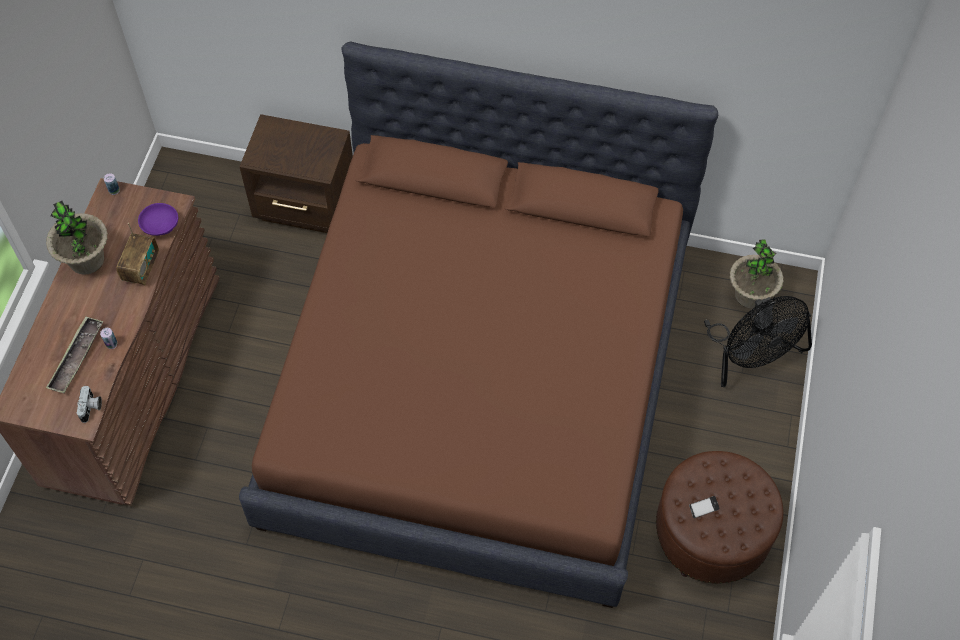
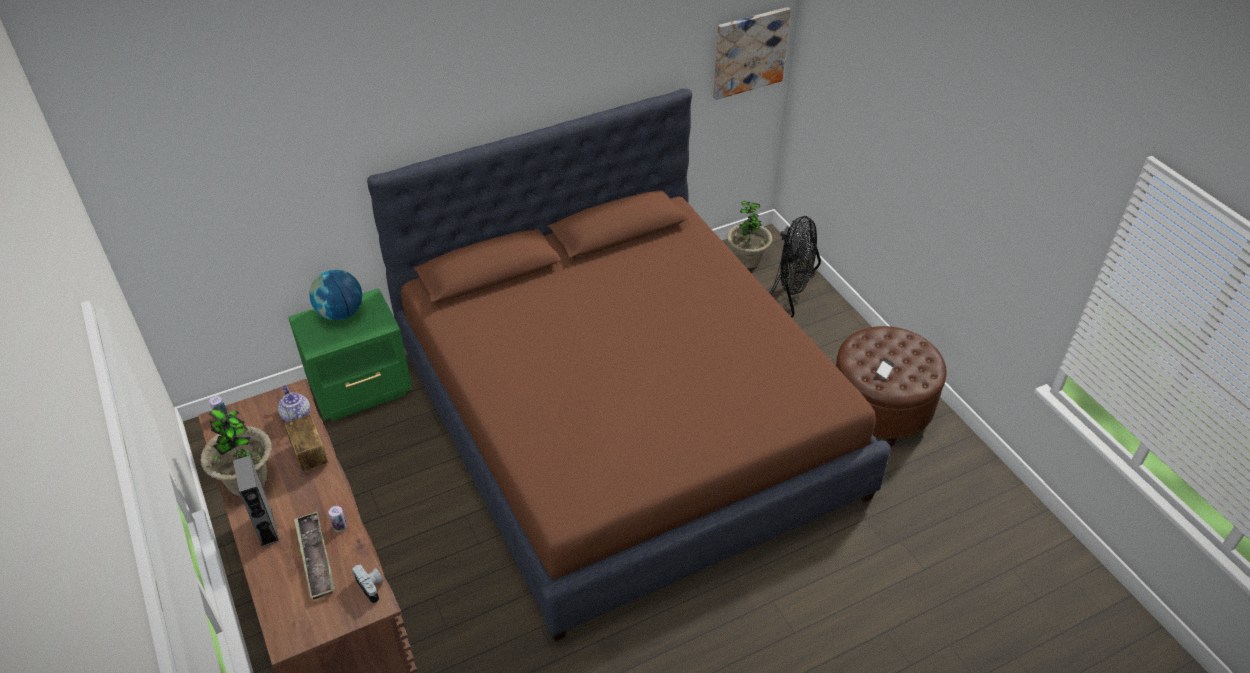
camera: 40 degrees left, 15 degrees down
purple bowl [138,203,178,236] -> teapot [278,385,310,422]
brown nightstand [240,114,353,233] -> green nightstand [288,288,412,421]
none -> grey speaker [233,455,279,547]
none -> globe [309,269,362,321]
none -> picture [713,7,791,100]

